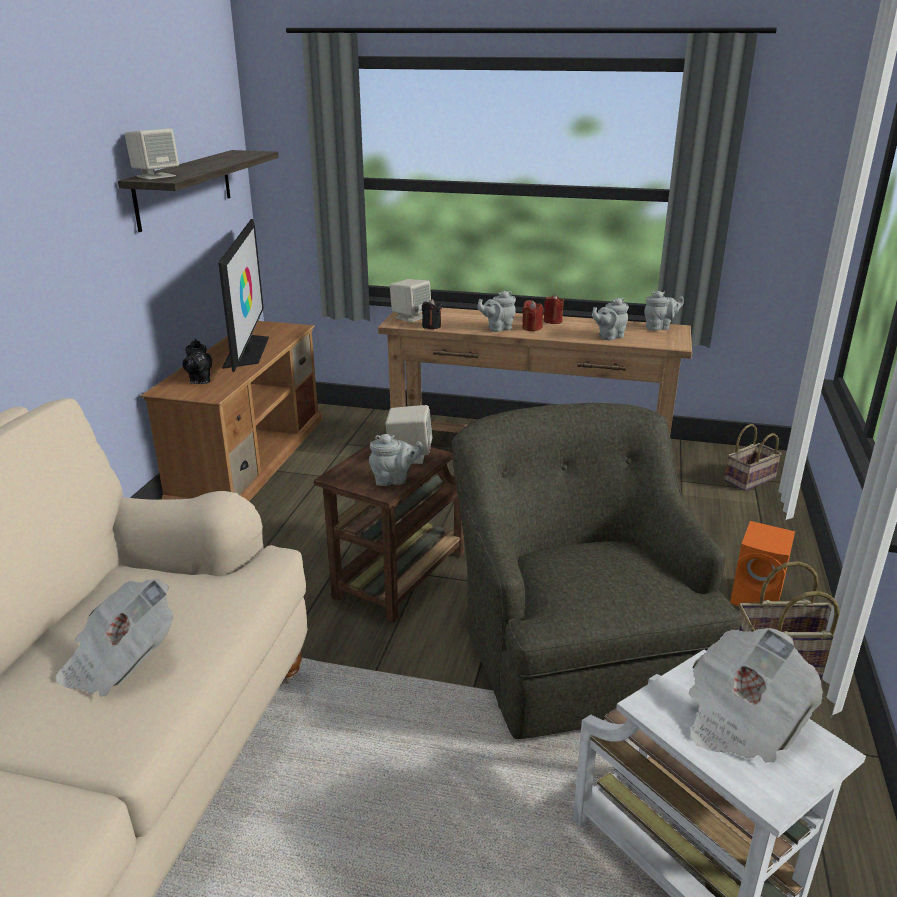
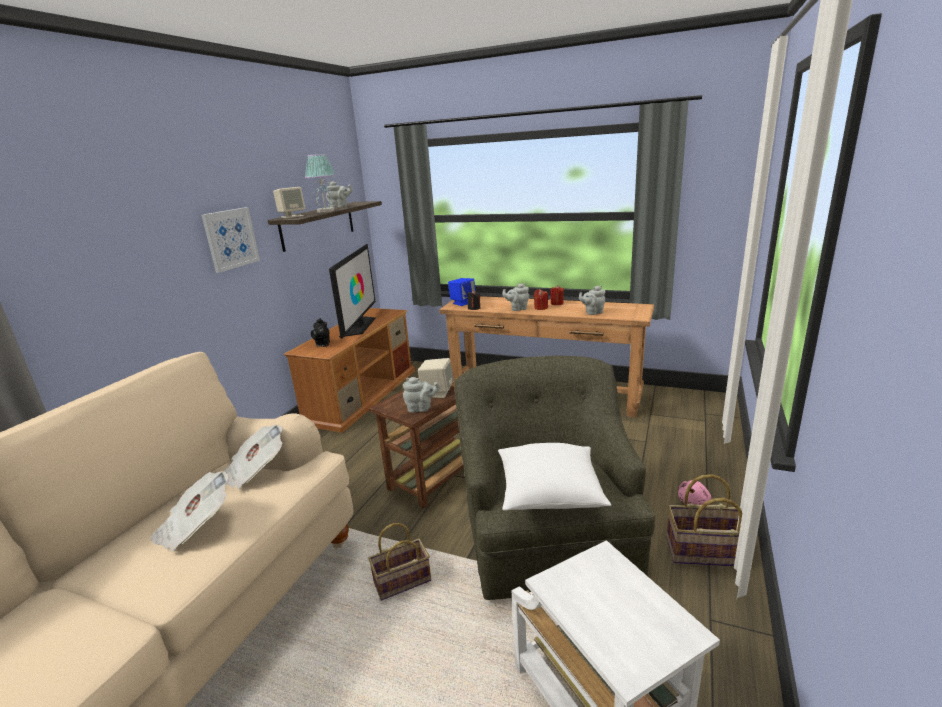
camera: 10 degrees right, 5 degrees down
beige speaker [390,279,431,323] -> blue speaker [448,278,476,306]
grey teapot [644,291,684,331] -> grey teapot moved to [326,181,353,208]
newspaper [688,628,823,763] -> newspaper moved to [225,425,283,489]
basket [724,424,782,491] -> basket moved to [368,523,431,601]
orange speaker [730,521,795,606] -> pink plush toy [678,480,711,505]
none -> picture [201,207,260,273]
none -> table lamp [305,154,335,212]
none -> white pillow [498,443,611,510]

